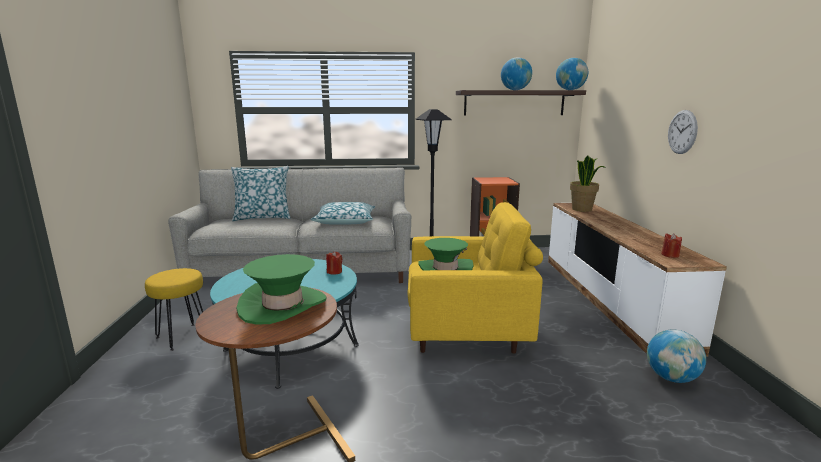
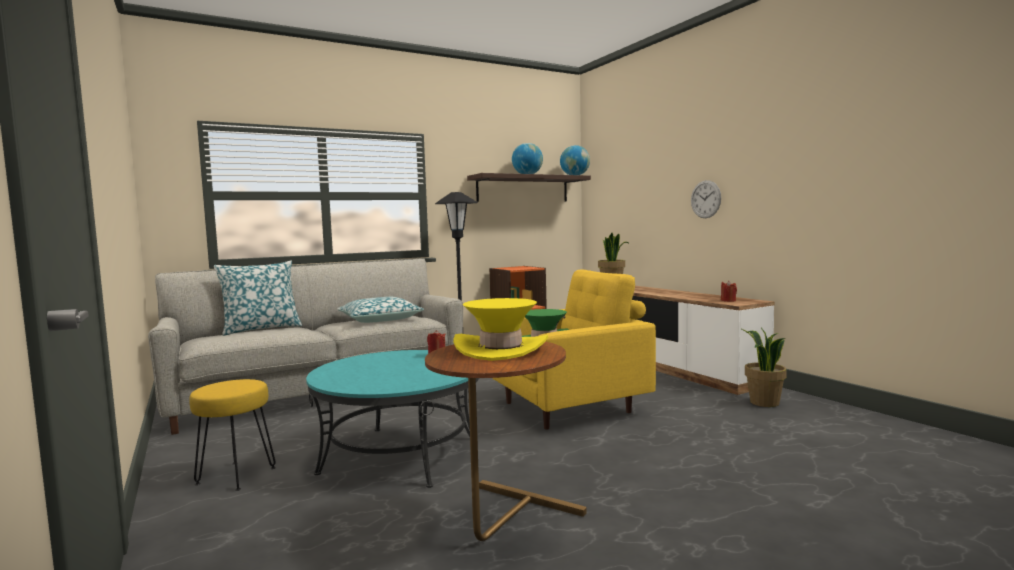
camera: 25 degrees left, 10 degrees down
green hat [237,254,326,325] -> yellow hat [453,298,548,361]
globe [647,330,706,383] -> potted plant [740,328,787,407]

